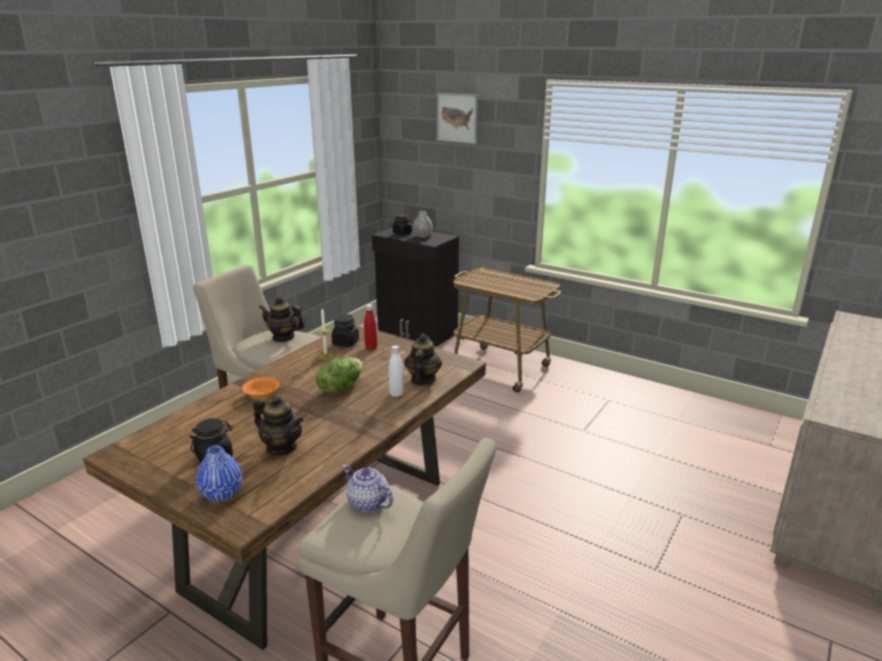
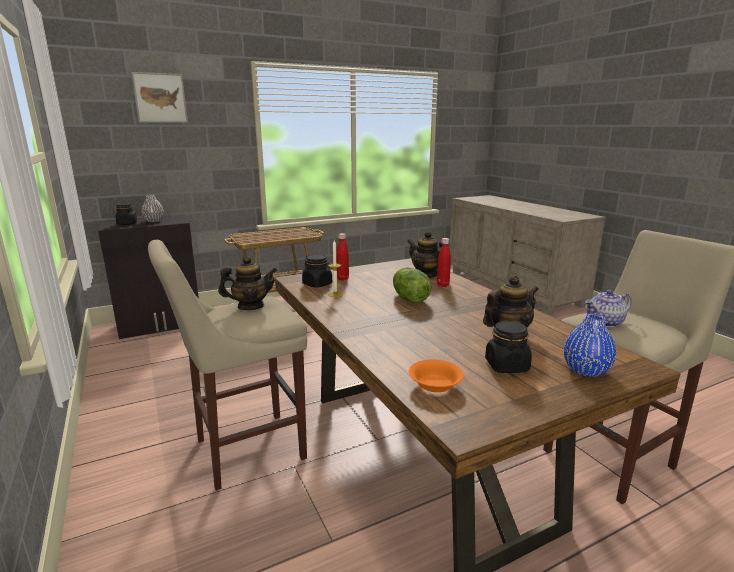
camera: 60 degrees left, 5 degrees down
orange bowl [242,377,280,399] -> orange bowl moved to [409,359,464,392]
teapot [259,297,305,342] -> teapot turned 150 degrees counterclockwise [218,256,278,310]
white bottle [389,345,404,397] -> red bottle [437,238,451,287]

